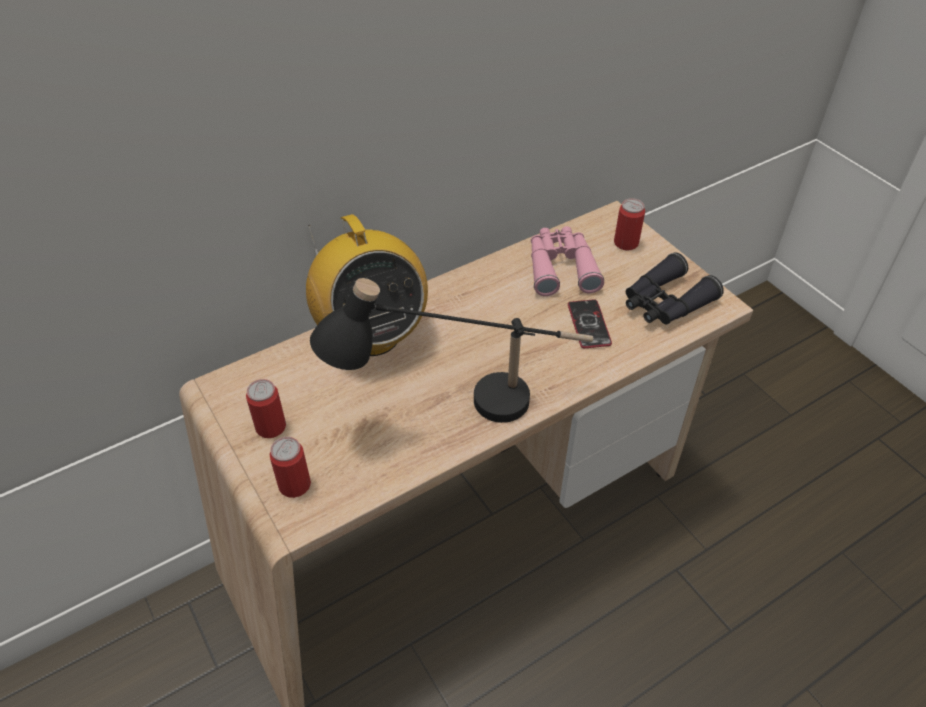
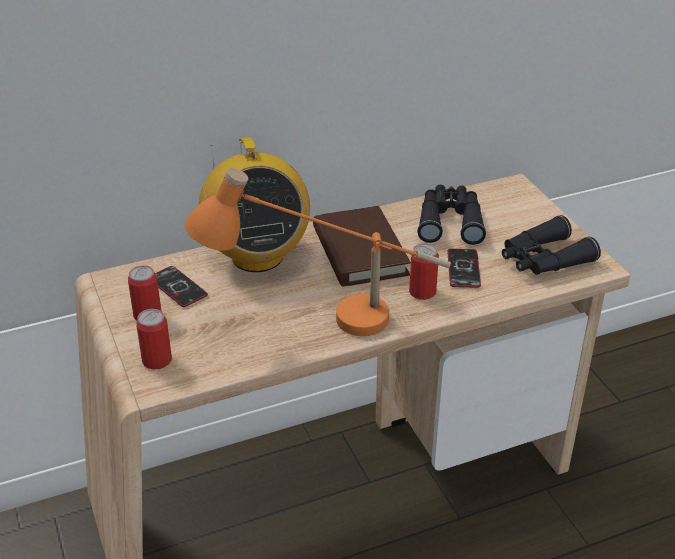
camera: 10 degrees right, 10 degrees down
black table lamp [310,278,593,423] -> orange table lamp [185,168,451,336]
pink binoculars [531,226,604,296] -> black binoculars [417,185,486,245]
can [614,198,645,250] -> can moved to [409,243,439,300]
none -> phone [155,266,208,307]
none -> brown book [313,206,411,287]

